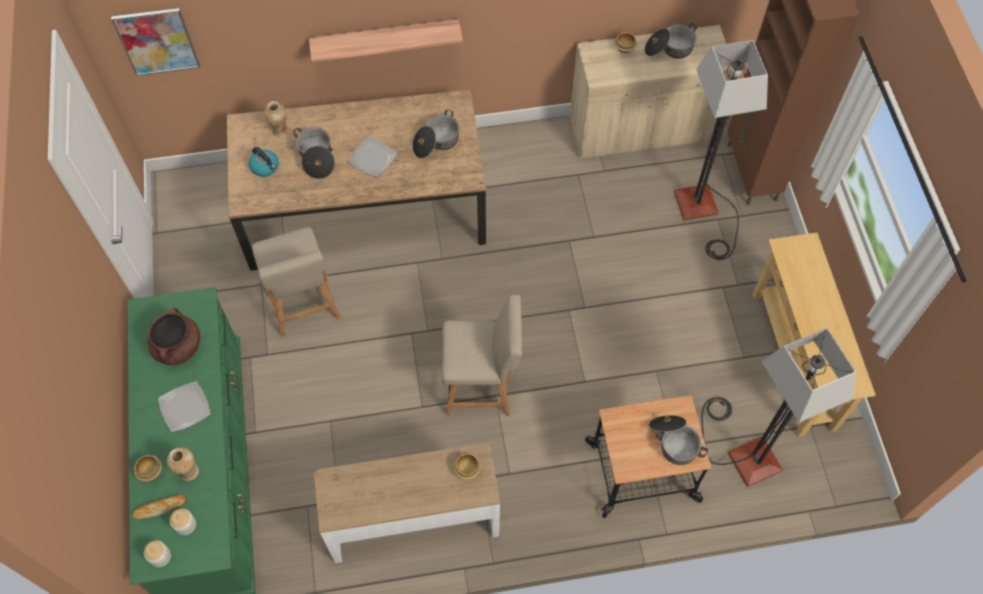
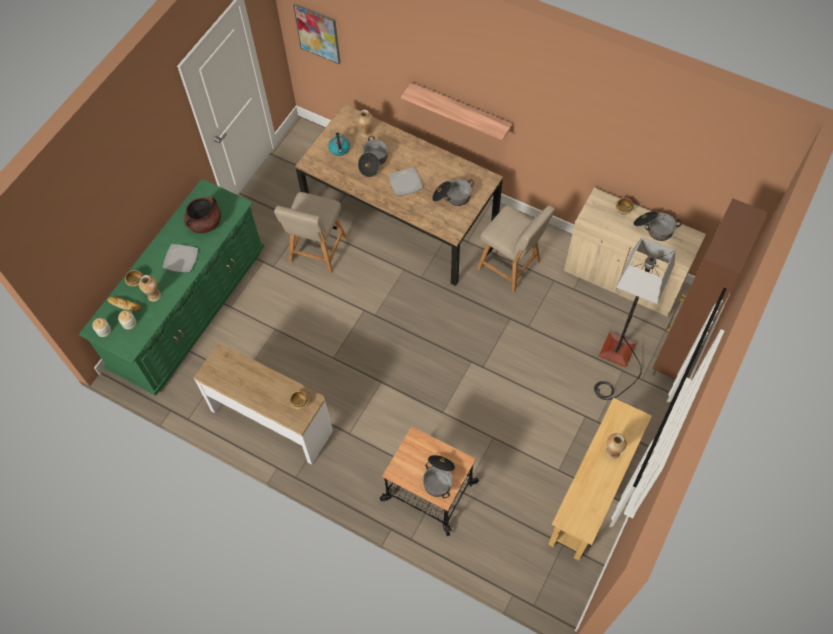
camera: 40 degrees right, 0 degrees up
beige chair [441,295,522,416] -> beige chair moved to [477,205,555,292]
floor lamp [701,328,857,487] -> none
none -> vase [606,433,627,459]

